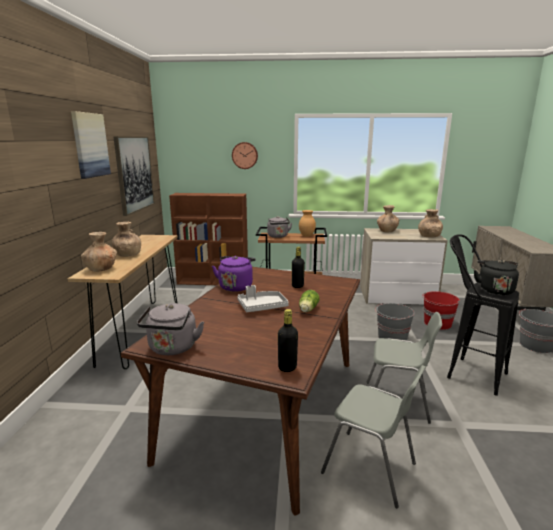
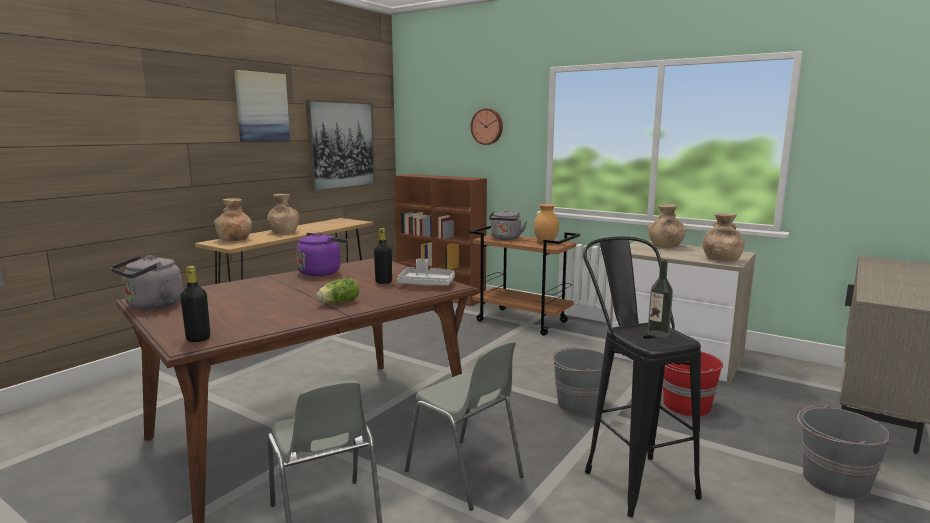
camera: 30 degrees right, 5 degrees down
grey tray [237,285,289,312] -> grey tray moved to [397,258,455,286]
black kettle [474,260,519,295] -> bottle [648,260,673,338]

